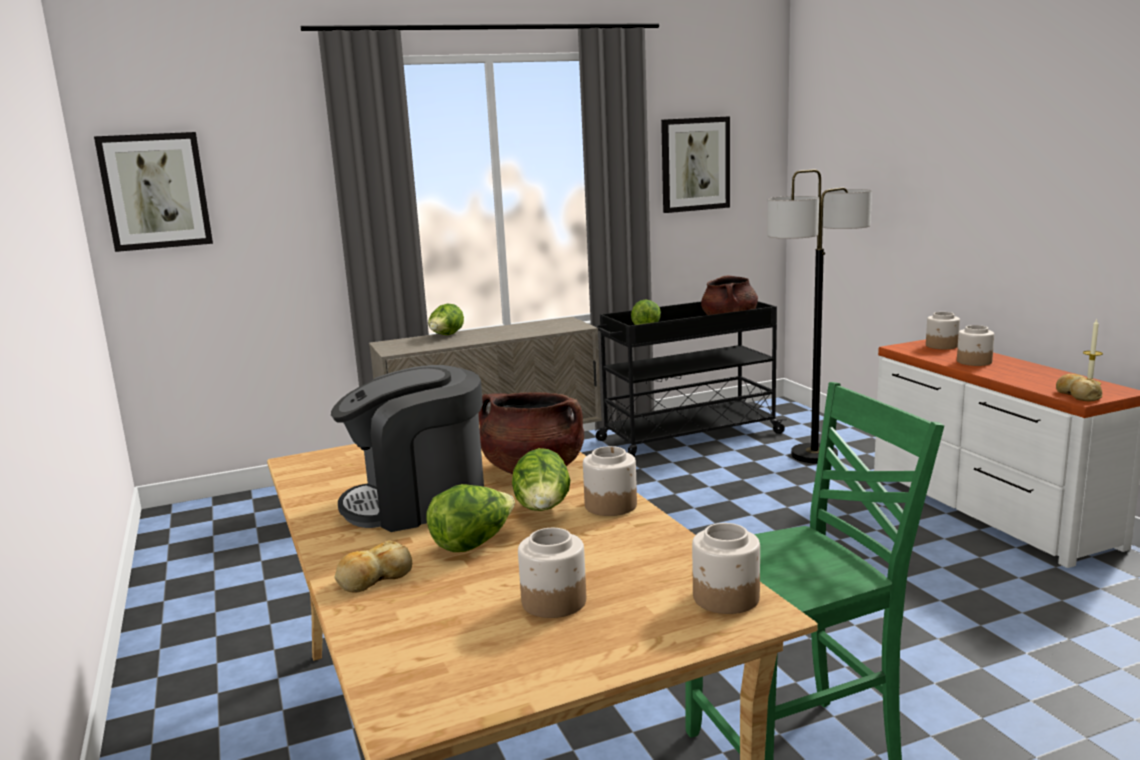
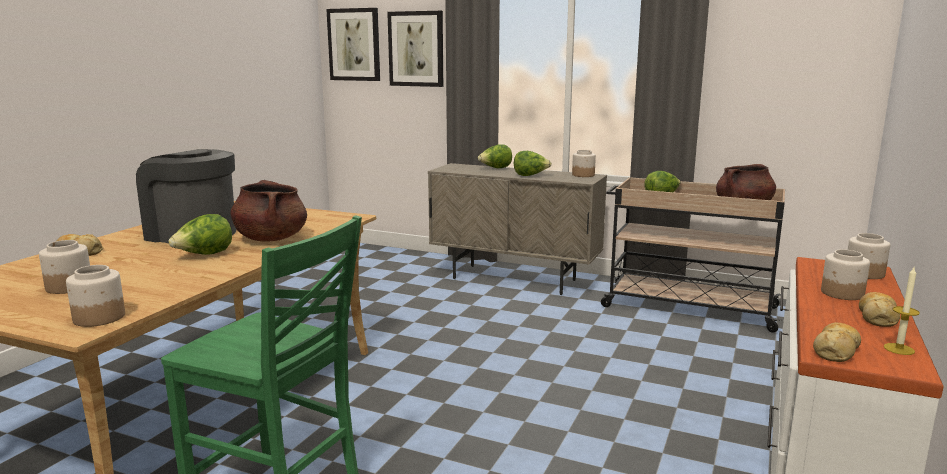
camera: 45 degrees right, 0 degrees up
lettuce [426,484,515,552] -> lettuce moved to [514,151,552,176]
jar [583,446,637,516] -> jar moved to [572,150,596,177]
black cart [595,301,787,457] -> beige cart [601,177,785,333]
picture [661,116,730,213] -> picture moved to [387,11,443,87]
floor lamp [767,169,872,464] -> none
none -> bread [859,292,900,327]

